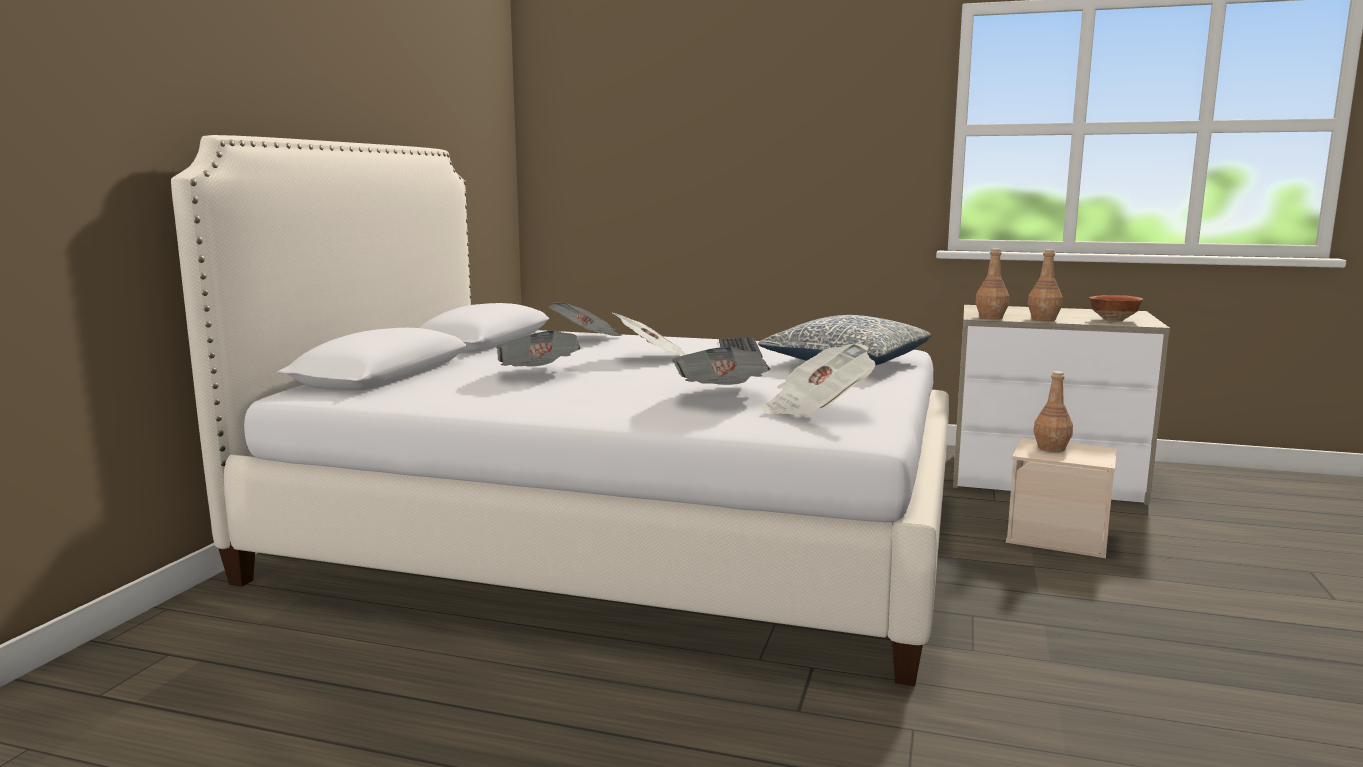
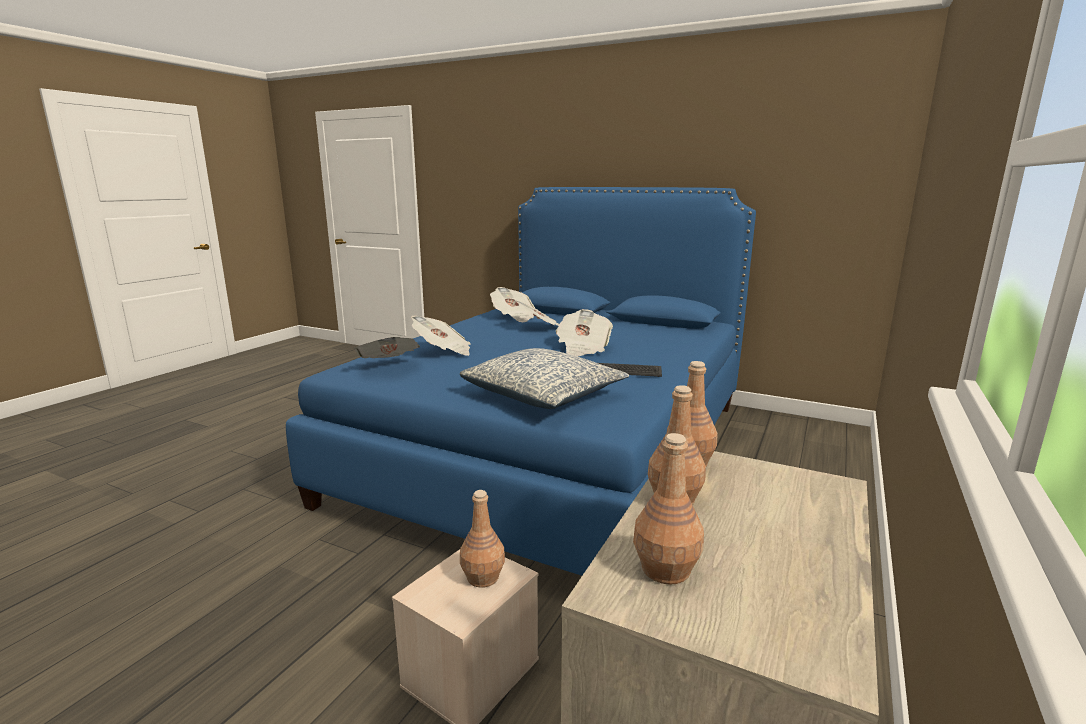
camera: 100 degrees right, 5 degrees up
white bed [171,135,949,686] -> blue bed [286,187,756,576]
newspaper [548,302,622,336] -> newspaper moved to [490,287,535,322]
bowl [1089,295,1143,322] -> brown bottle [633,433,704,585]

